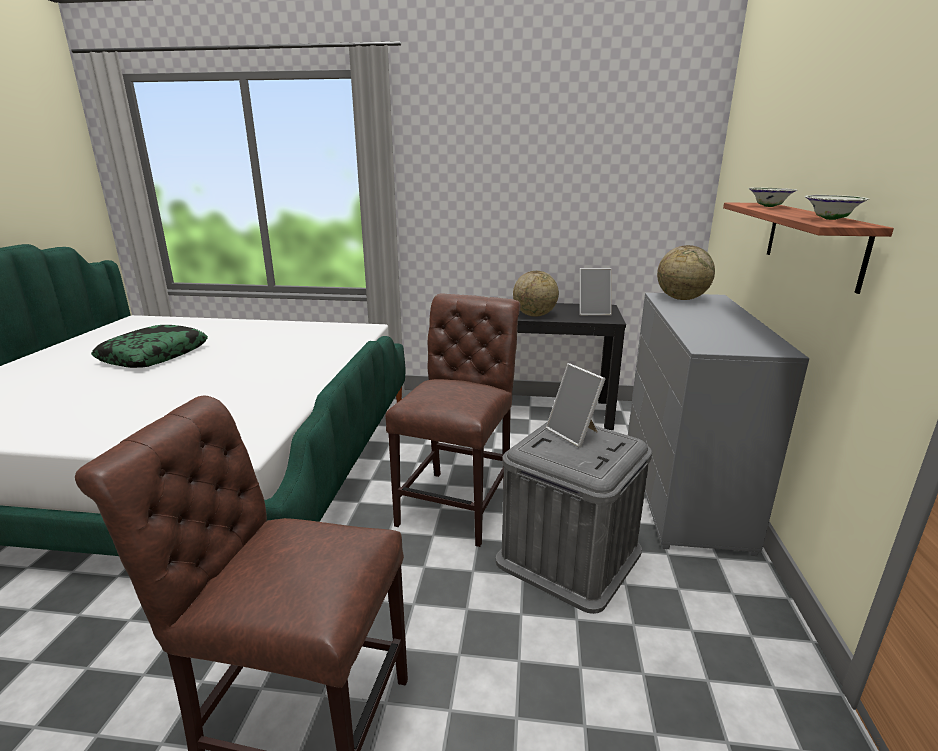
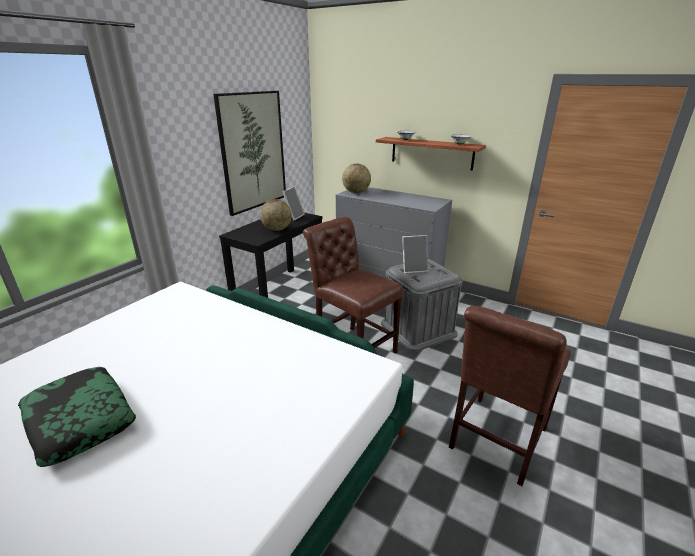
camera: 65 degrees left, 5 degrees up
none -> picture [213,91,286,216]

